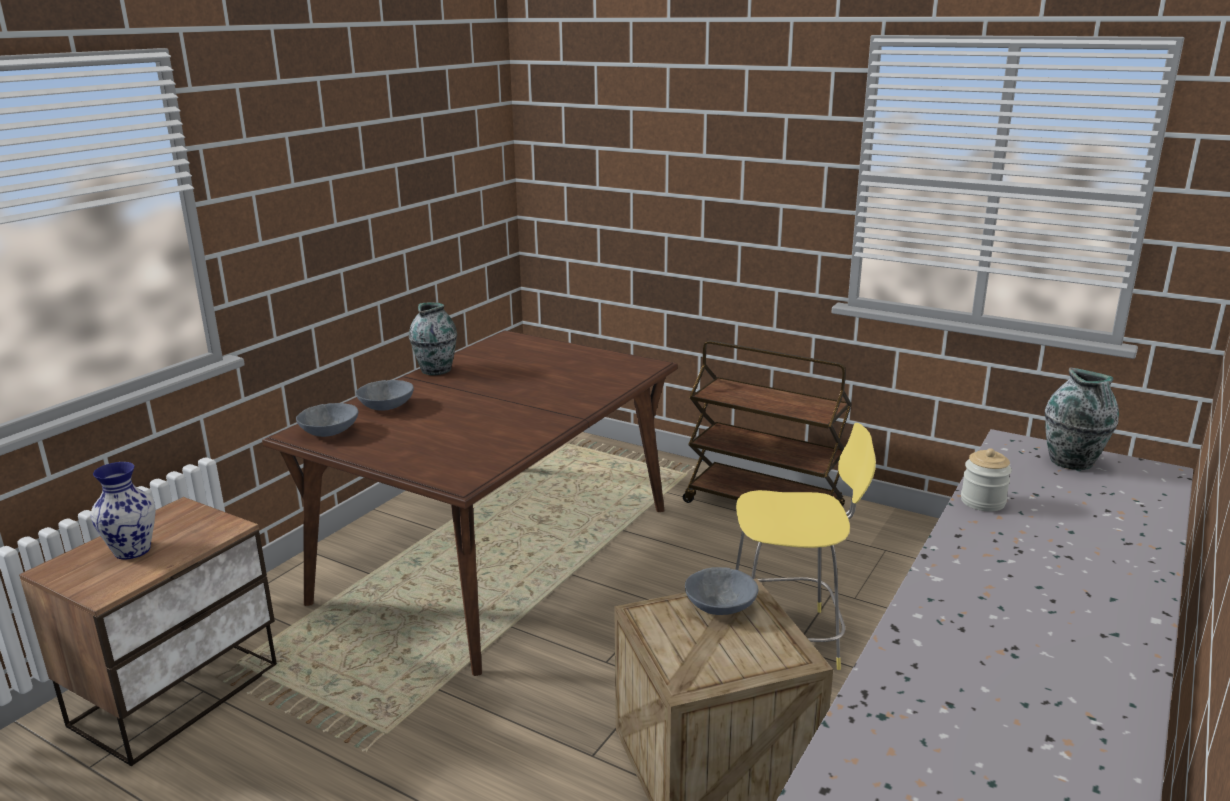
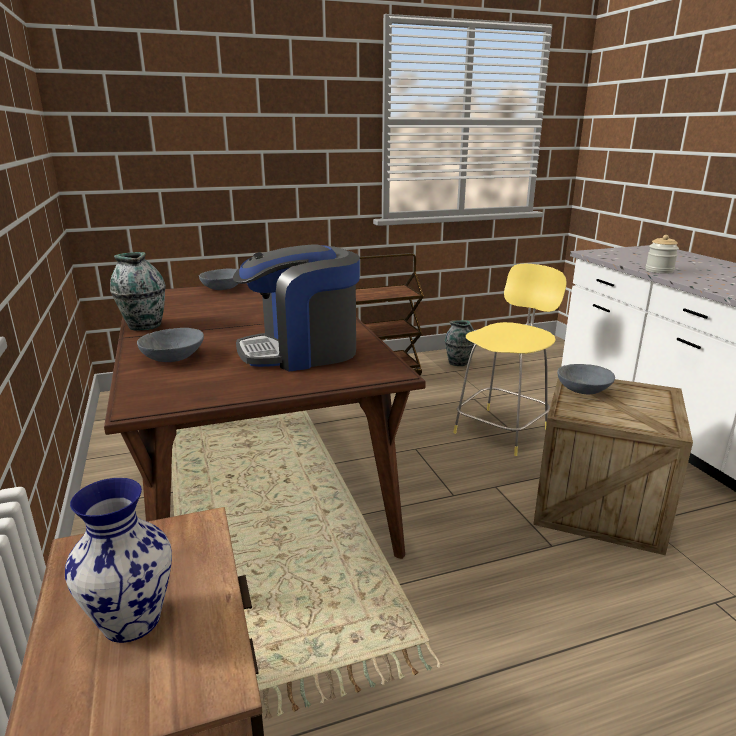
camera: 50 degrees left, 0 degrees up
grey bowl [296,403,359,437] -> grey bowl moved to [199,269,238,290]
vase [1045,368,1119,470] -> vase moved to [445,320,474,366]
none -> coffee machine [233,244,360,372]

